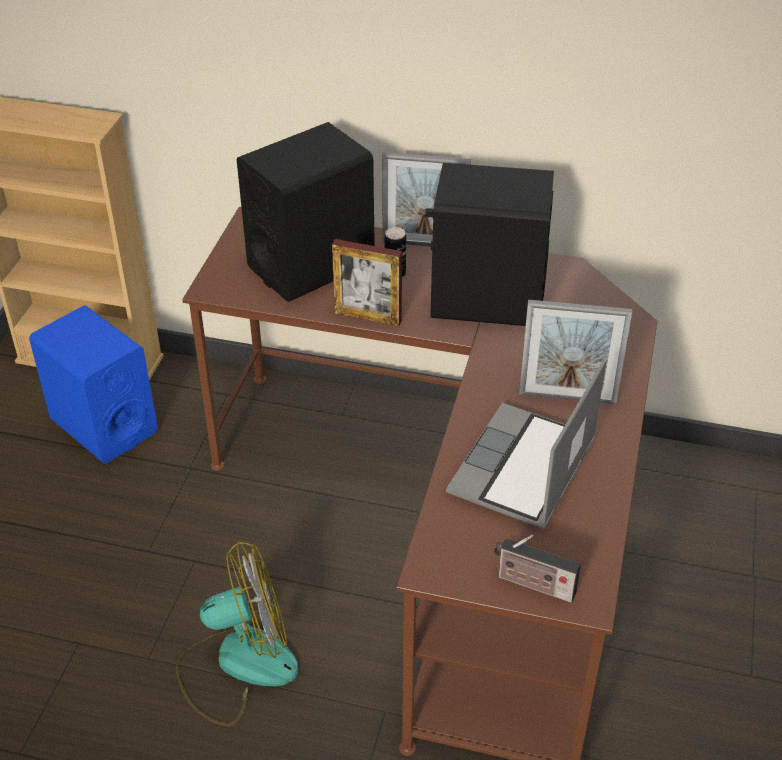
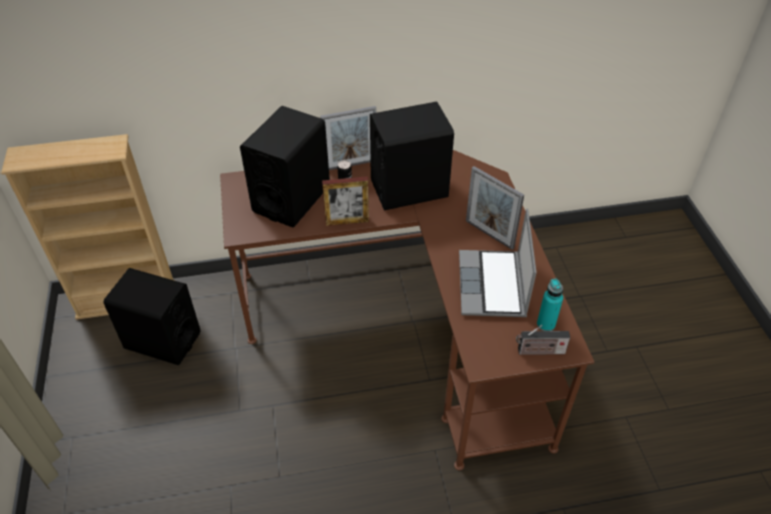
camera: 25 degrees left, 5 degrees up
blue speaker [29,306,158,464] -> black speaker [104,268,200,365]
fan [176,541,299,726] -> none
picture frame [519,300,632,405] -> picture frame turned 60 degrees clockwise [466,166,524,250]
none -> turquoise bottle [537,278,563,331]

